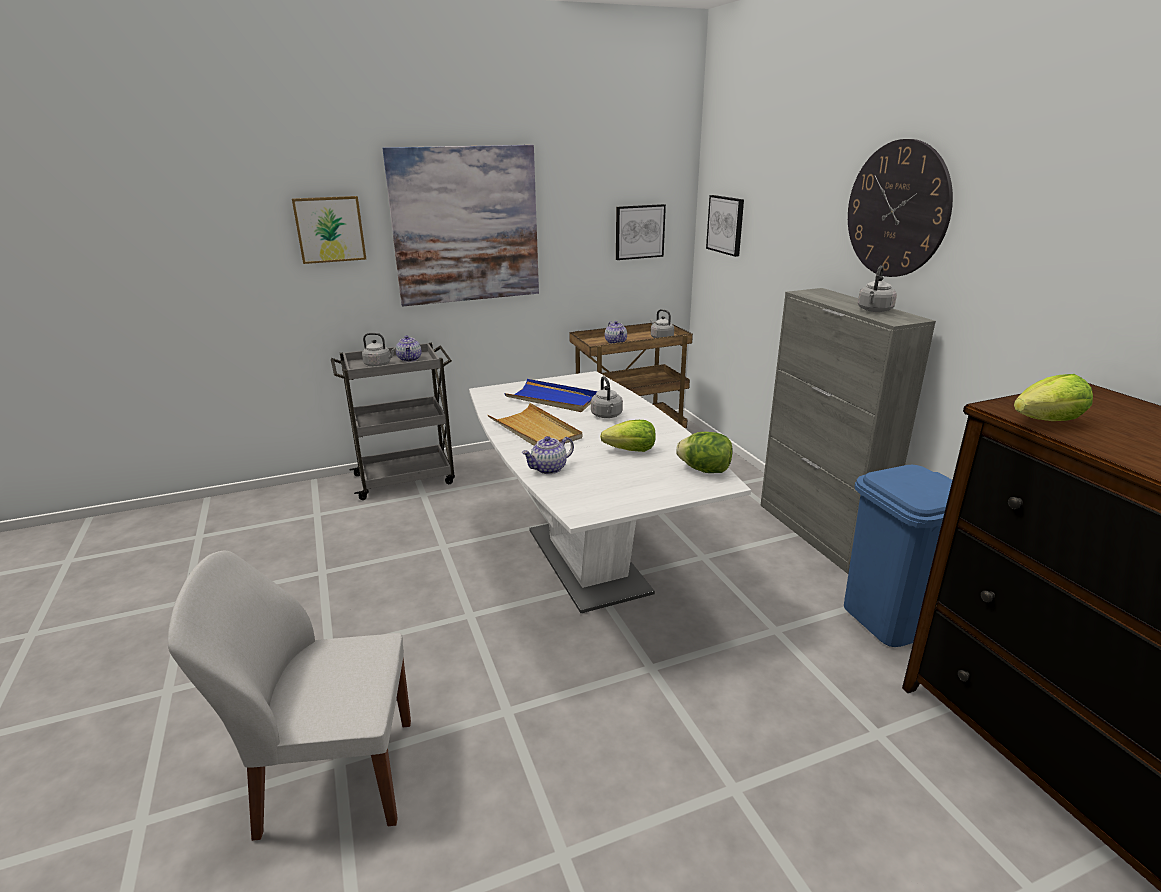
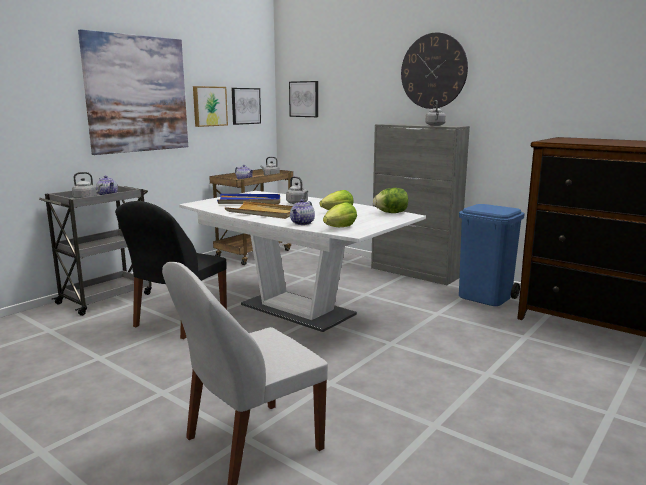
camera: 30 degrees left, 10 degrees down
picture [292,196,366,264] -> picture moved to [193,86,228,127]
lettuce [1014,374,1093,421] -> lettuce moved to [323,202,357,227]
none -> black chair [115,201,227,339]

